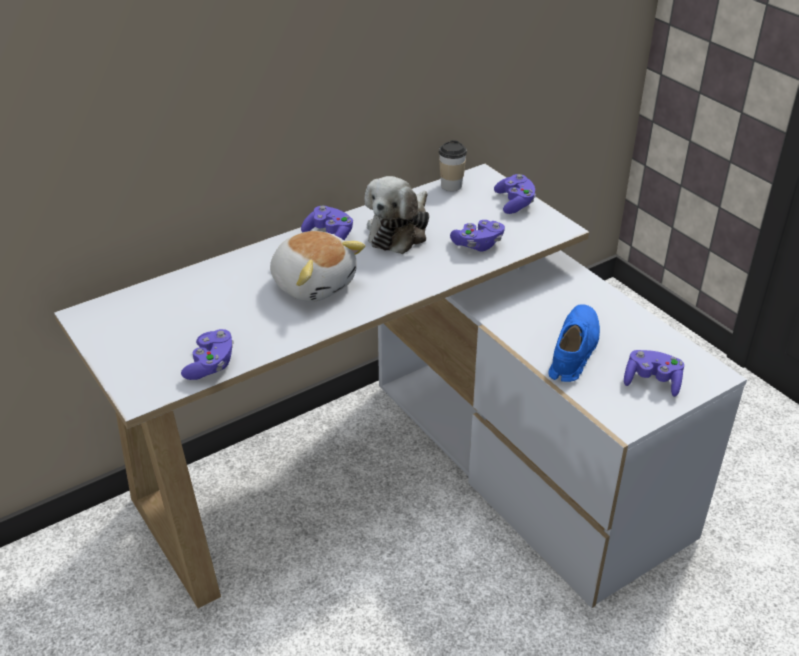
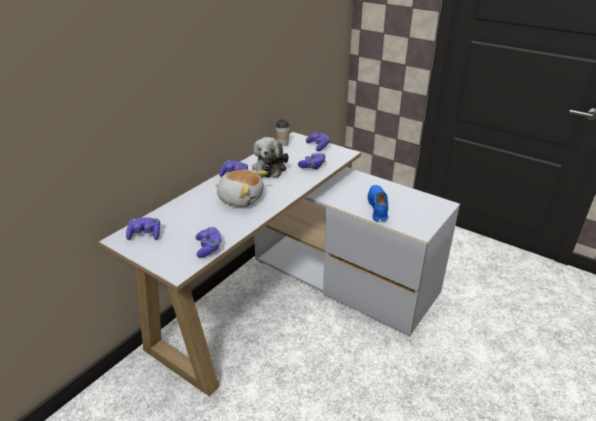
camera: 20 degrees left, 5 degrees down
purple game controller [624,350,684,397] -> purple game controller moved to [126,218,160,240]

